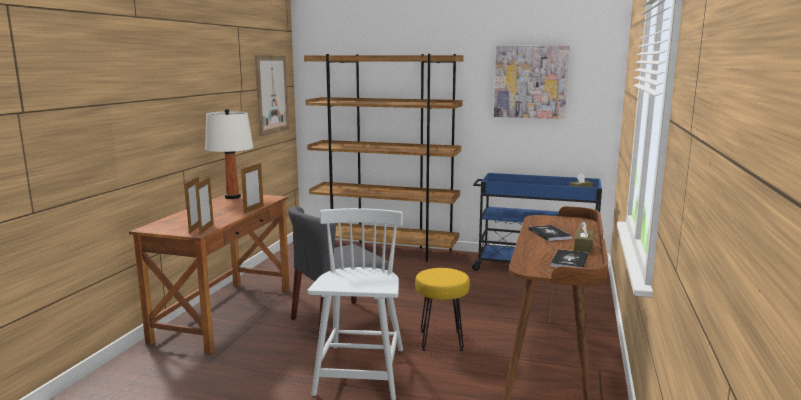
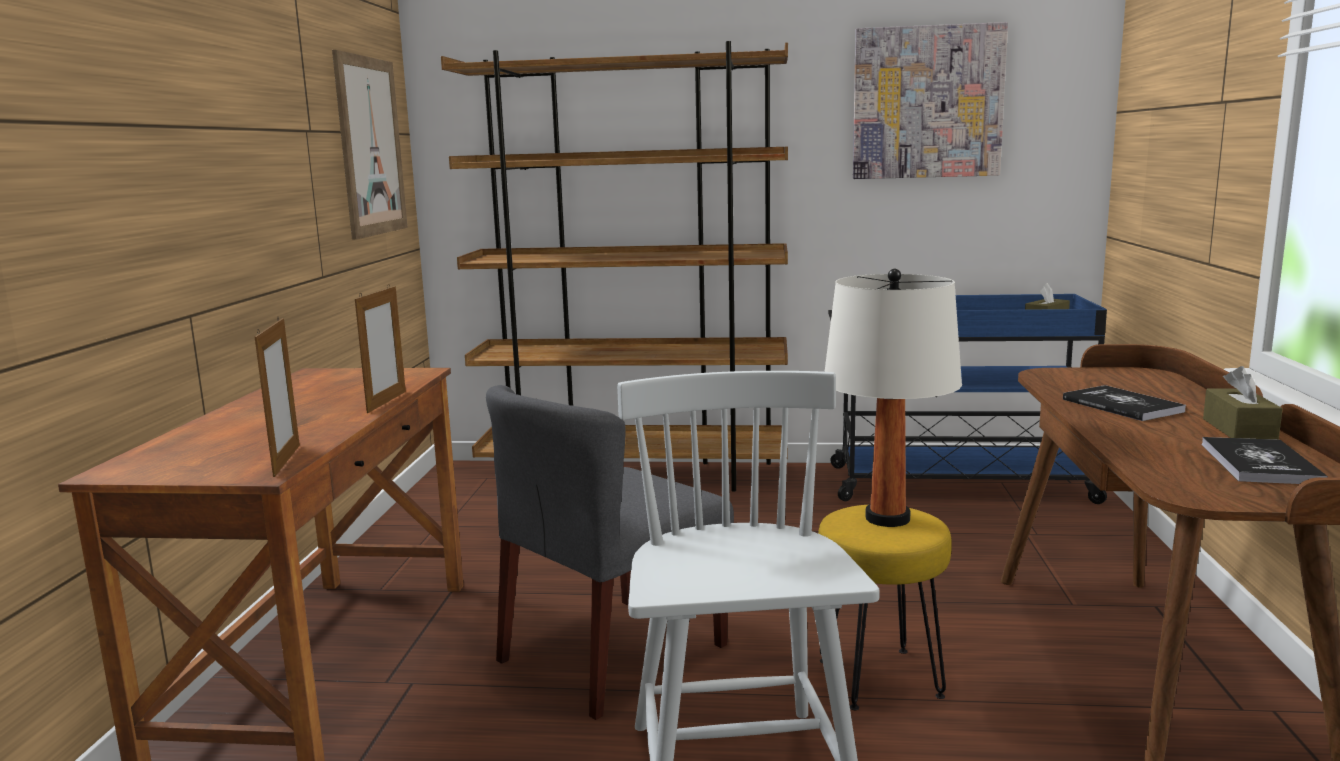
camera: 10 degrees left, 0 degrees up
picture frame [185,176,199,234] -> none
white table lamp [205,109,254,199] -> white table lamp moved to [825,269,962,527]

